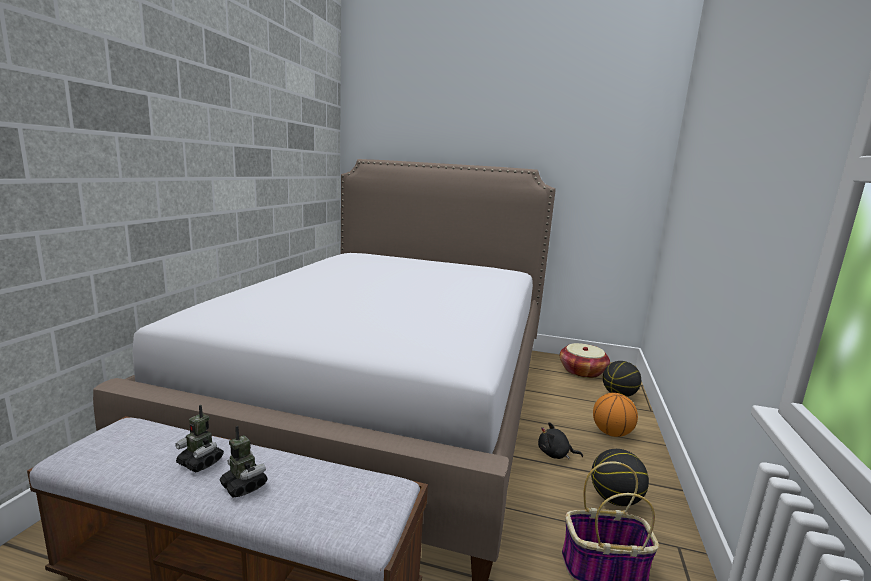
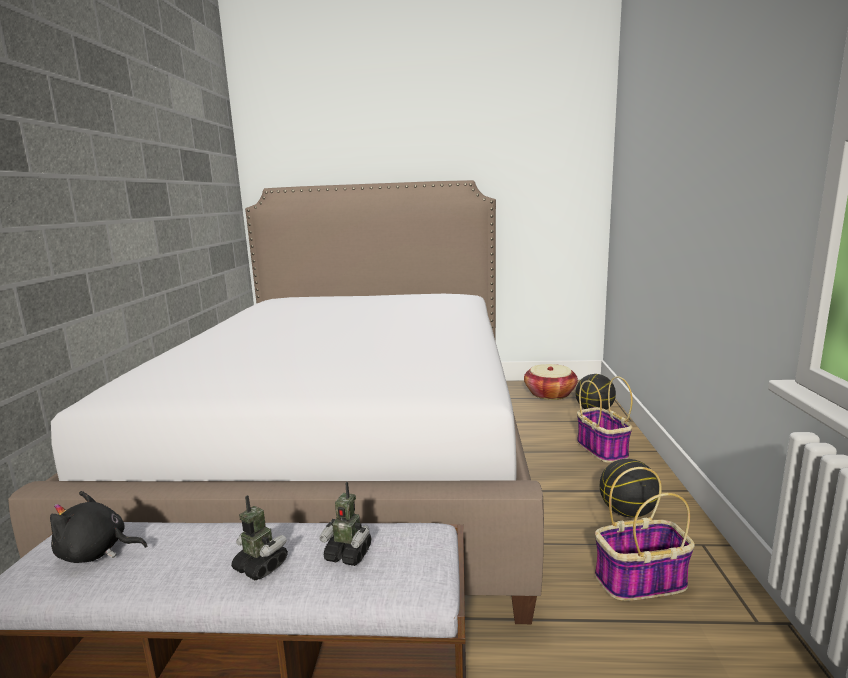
camera: 10 degrees left, 0 degrees up
toy robot [175,405,224,473] -> toy robot moved to [319,482,371,566]
black plush toy [538,422,583,459] -> black plush toy moved to [50,491,147,563]
basketball [593,393,638,437] -> basket [577,376,633,463]

